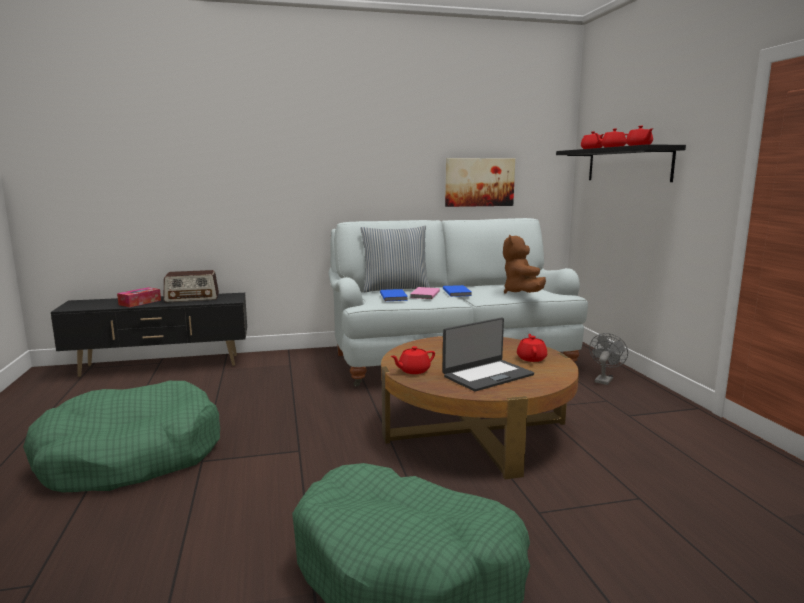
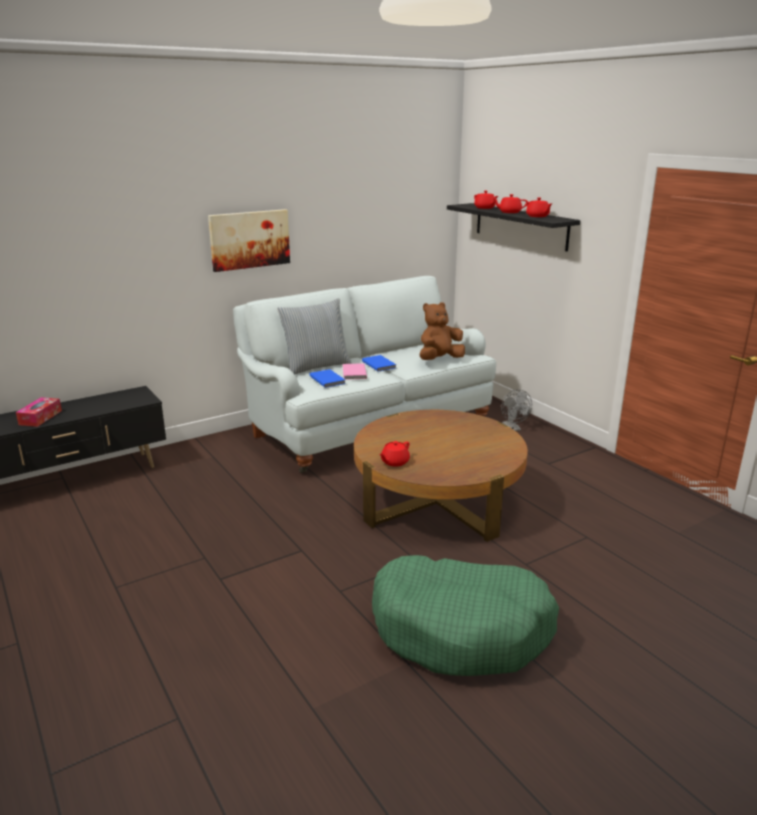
camera: 20 degrees left, 10 degrees up
green dog bed [23,381,220,492] -> none
radio [163,270,219,302] -> none
laptop [442,318,534,391] -> none
picture [445,158,515,207] -> picture moved to [208,209,290,272]
brown plush toy [503,235,546,294] -> brown plush toy turned 75 degrees clockwise [419,302,465,360]
red teapot [517,334,547,362] -> none
grey fan [589,333,628,385] -> grey fan turned 150 degrees clockwise [501,390,532,431]

